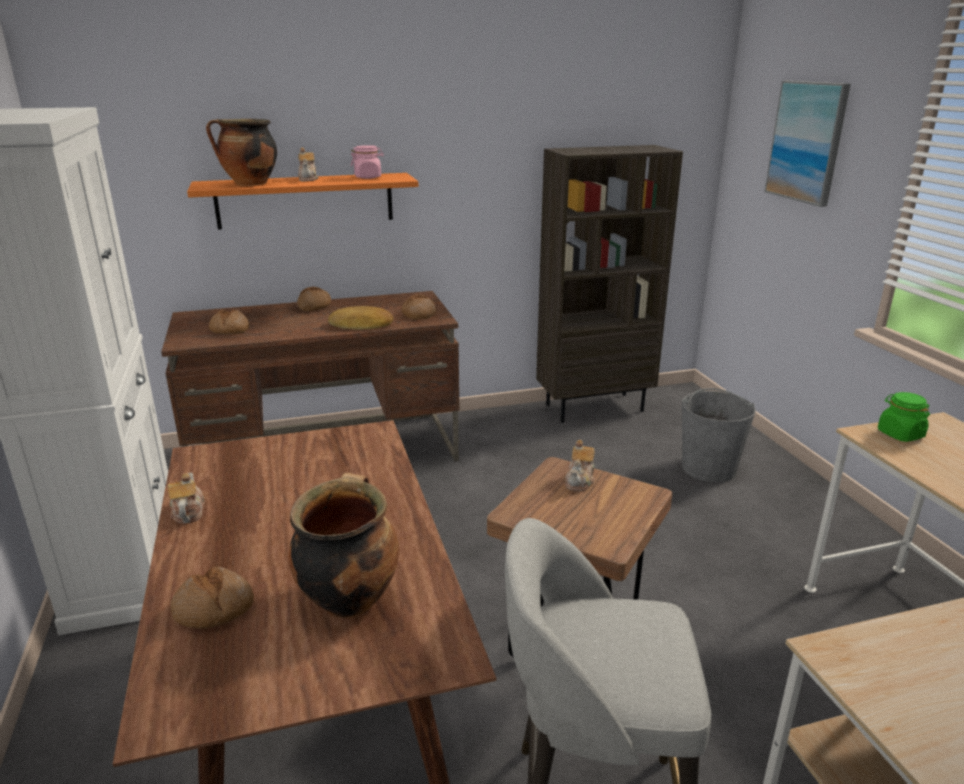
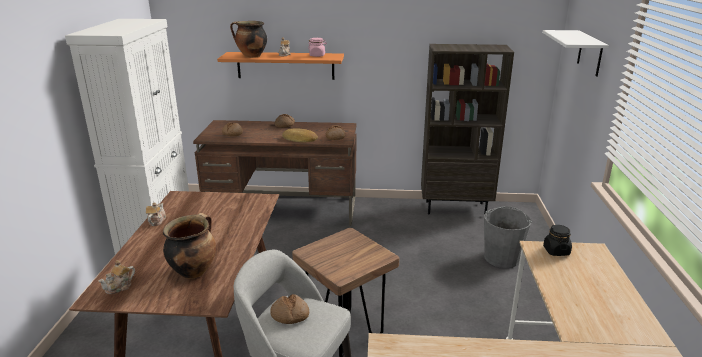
camera: 20 degrees right, 0 degrees up
bread [171,567,254,628] -> bread moved to [270,294,309,324]
teapot [565,440,595,491] -> teapot moved to [98,260,135,294]
picture [765,81,851,207] -> white shelf [542,30,609,77]
green jar [878,392,930,442] -> black jar [543,225,572,256]

